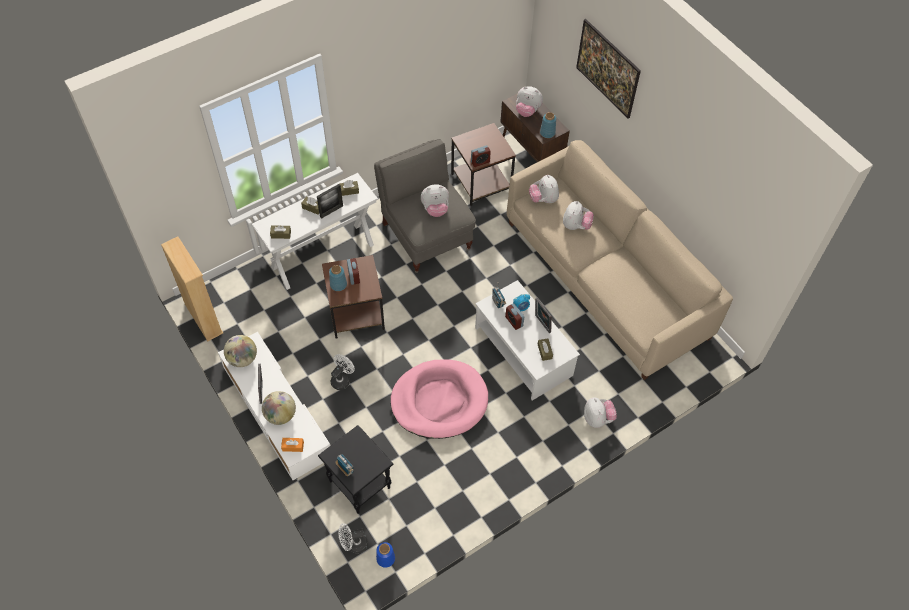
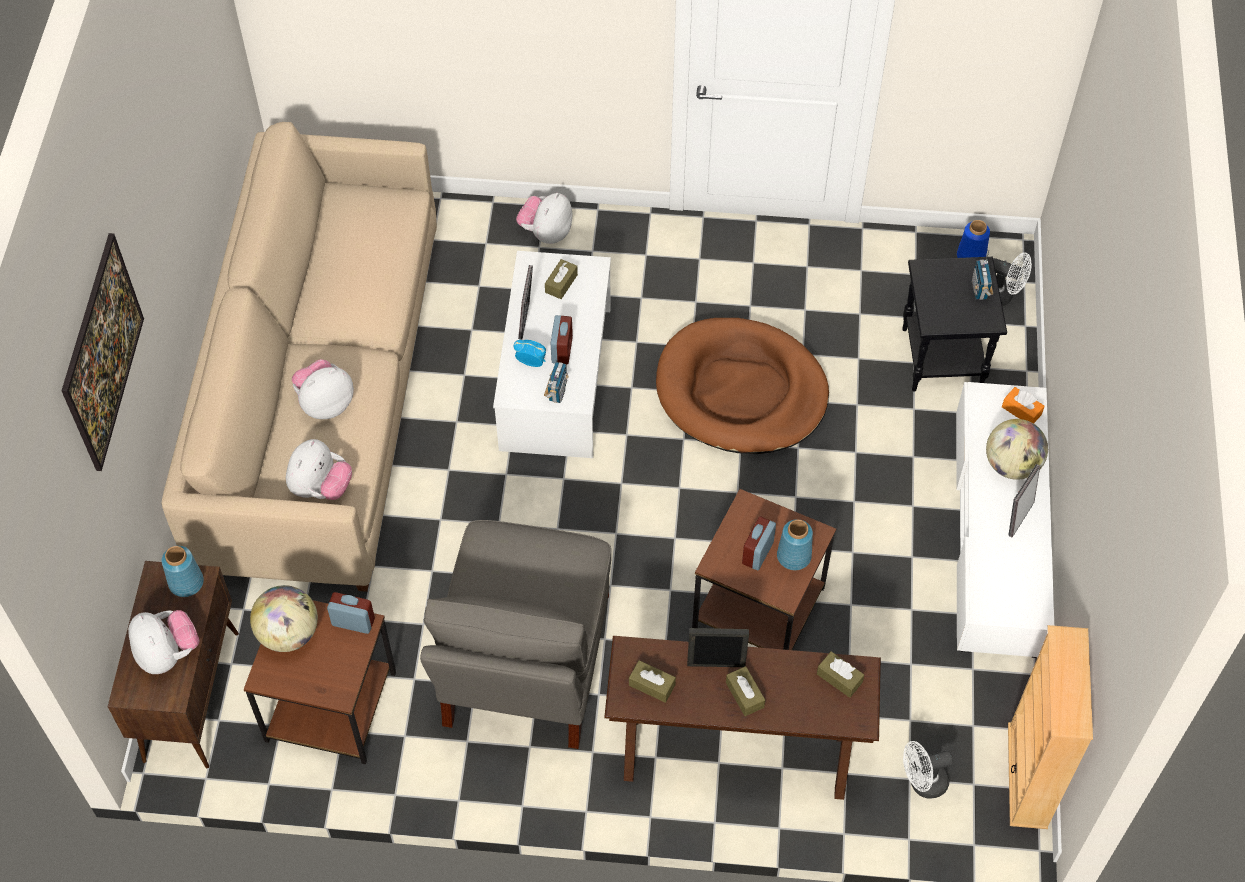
camera: 140 degrees left, 0 degrees up
globe [224,335,257,367] -> globe moved to [250,585,318,652]
white console table [251,173,378,290] -> brown console table [604,636,881,800]
white fan [331,354,355,390] -> white fan moved to [903,741,953,799]
pink dog bed [390,359,488,439] -> brown dog bed [656,318,829,454]
plush toy [421,184,449,217] -> none

